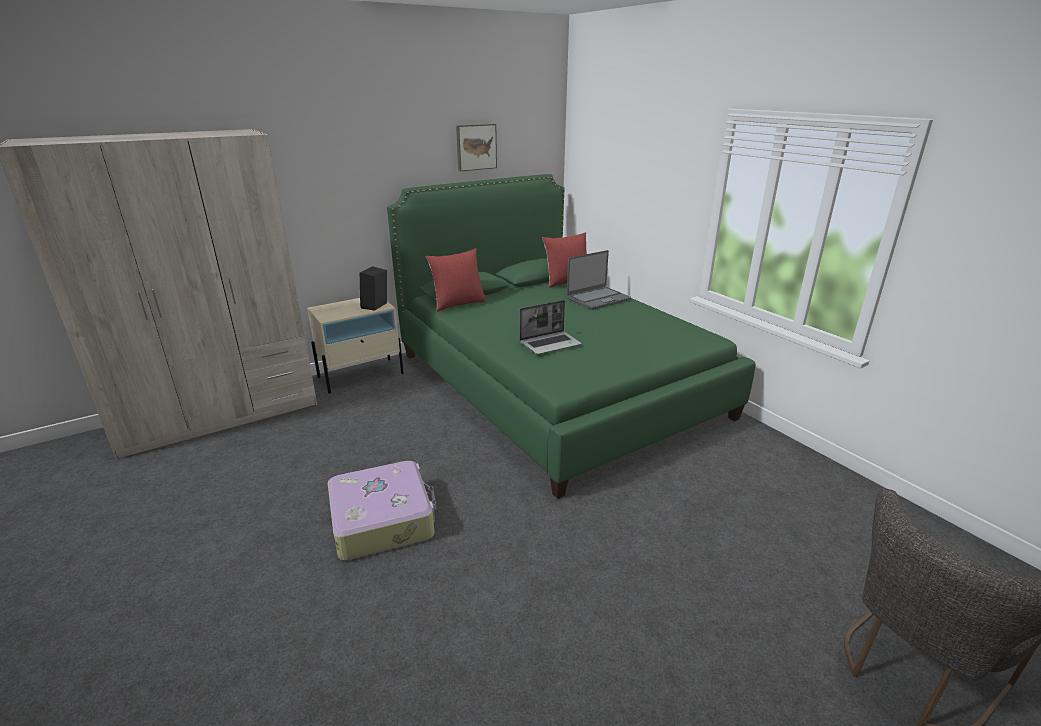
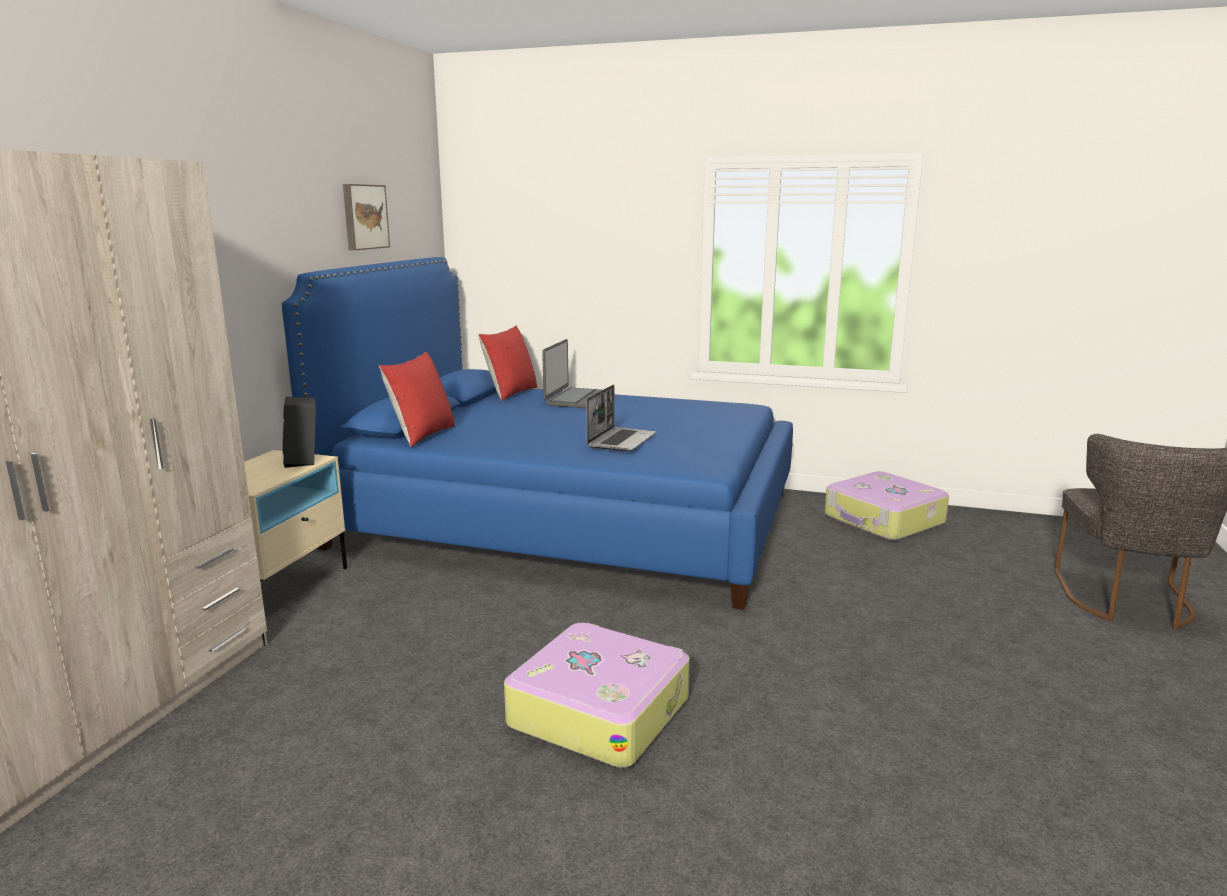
camera: 40 degrees left, 10 degrees down
green bed [387,174,756,499] -> blue bed [282,257,793,610]
none -> suitcase [825,471,949,541]

